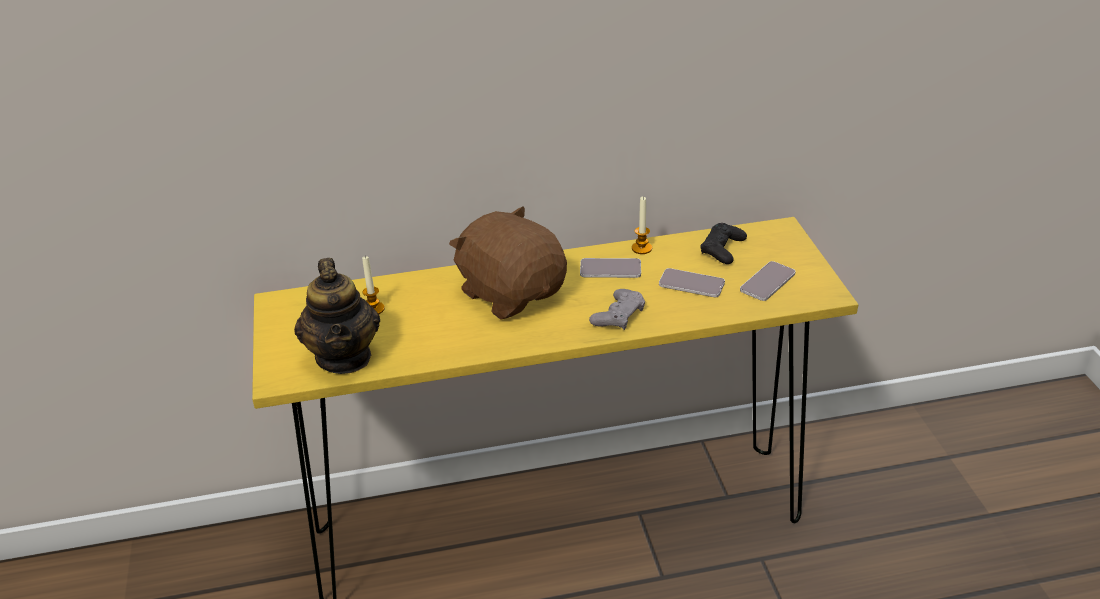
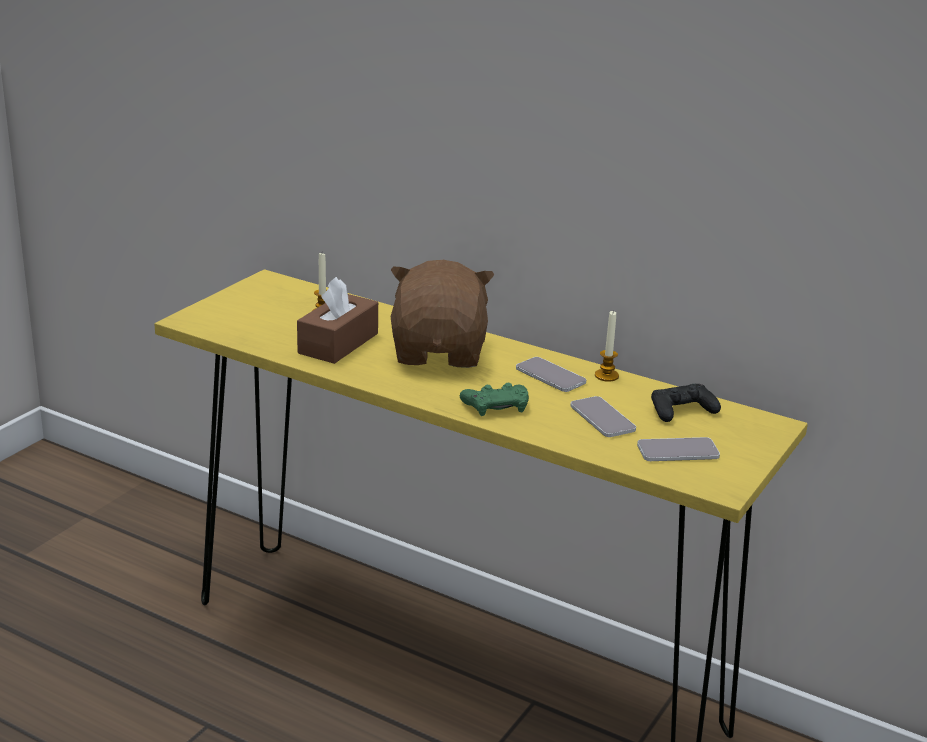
camera: 40 degrees right, 10 degrees down
teapot [294,258,380,374] -> none
grey game controller [589,289,645,330] -> green game controller [460,383,529,416]
none -> brown tissue box [297,277,378,364]

